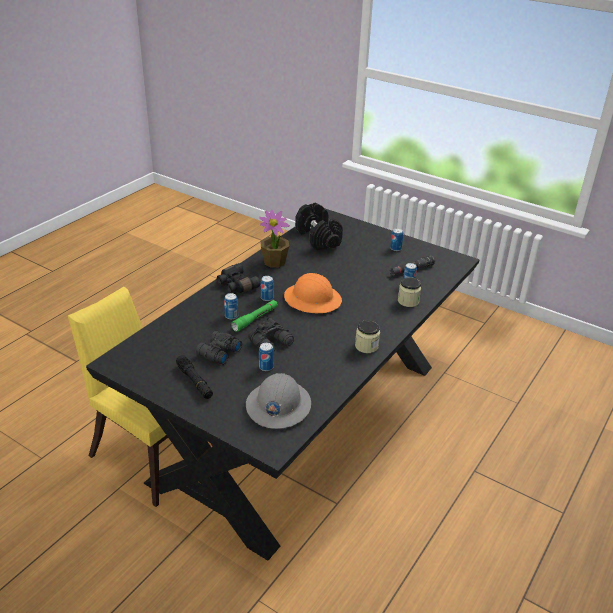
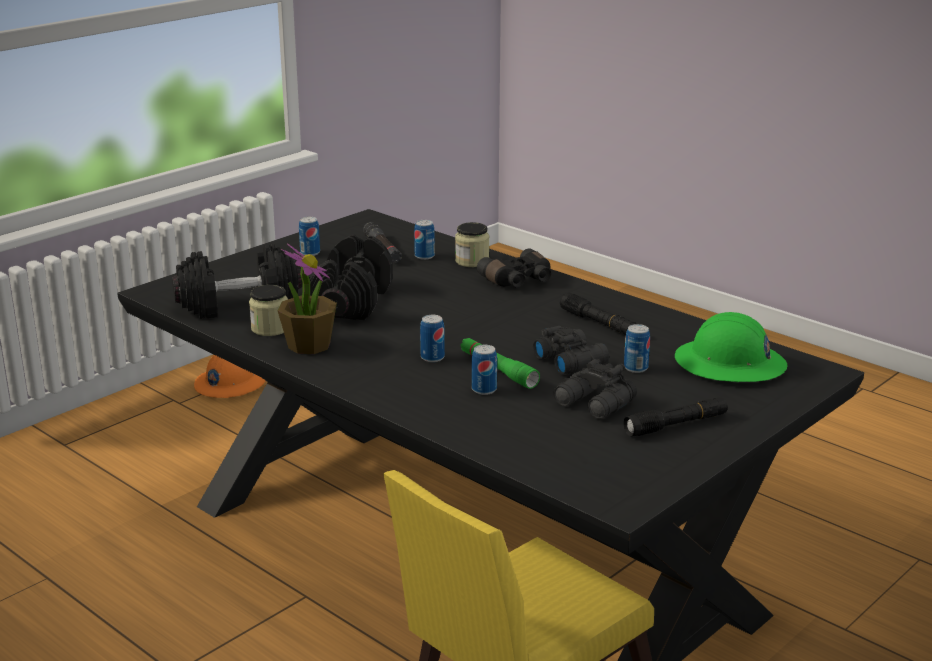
camera: 80 degrees left, 10 degrees down
black binoculars [217,263,260,293] -> black binoculars moved to [477,248,551,288]
grey hard hat [246,373,311,429] -> green hard hat [675,312,787,382]
orange hard hat [284,273,342,314] -> orange hard hat moved to [194,355,266,398]
jar [355,320,380,353] -> jar moved to [249,285,288,336]
none -> black dumbbell [310,235,393,321]
none -> black flashlight [560,293,636,335]

